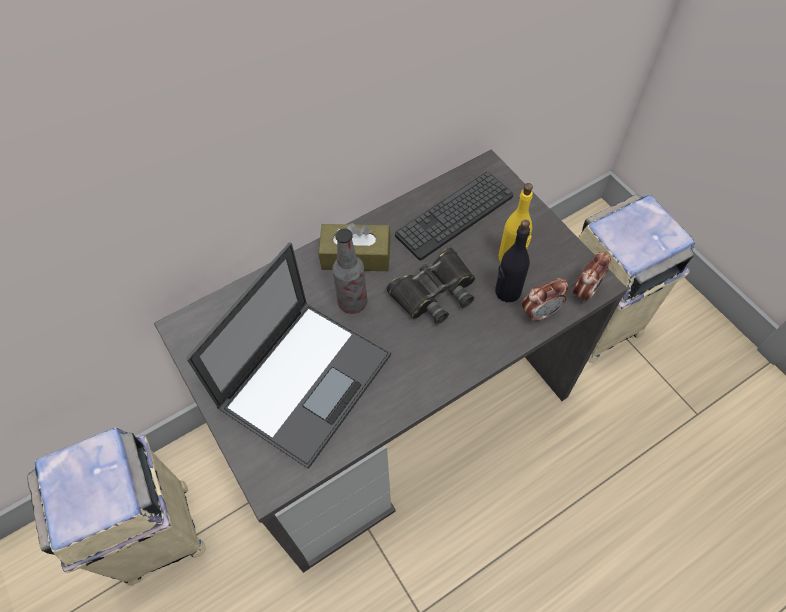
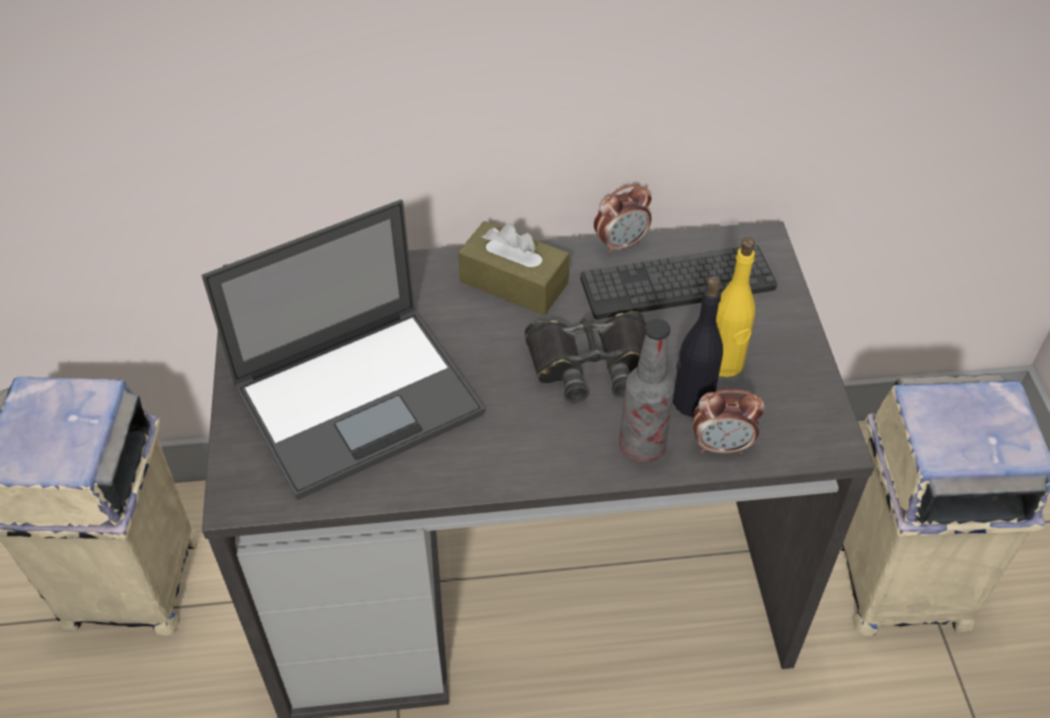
camera: 25 degrees right, 10 degrees down
bottle [333,228,367,314] -> bottle moved to [619,319,675,463]
alarm clock [573,252,611,304] -> alarm clock moved to [594,184,652,255]

